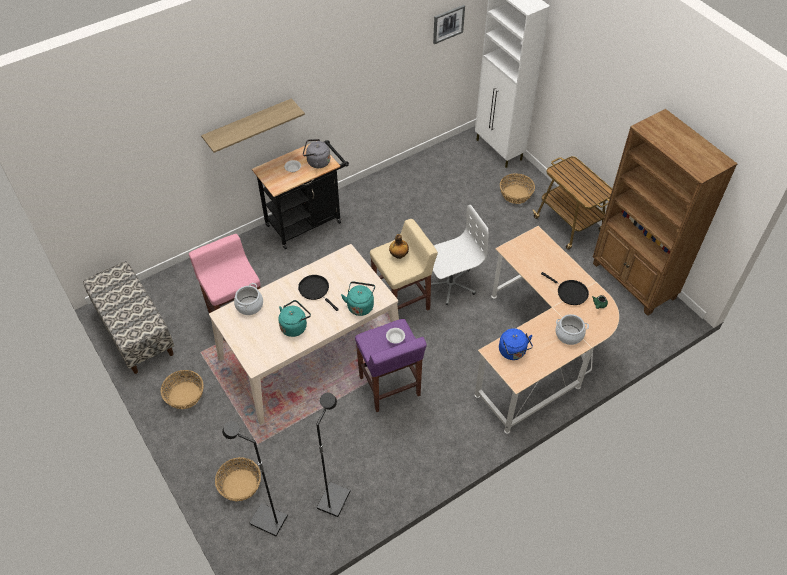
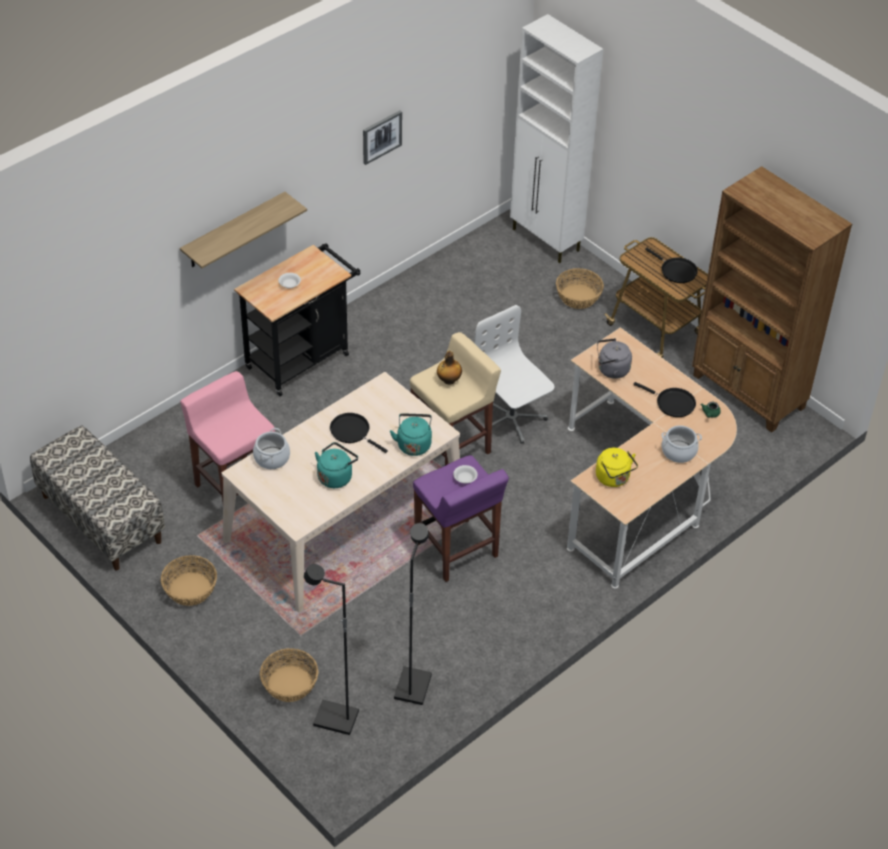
camera: 10 degrees left, 5 degrees down
grey kettle [303,139,330,168] -> grey kettle moved to [597,338,632,379]
white office chair [424,205,488,305] -> white office chair turned 90 degrees counterclockwise [474,305,555,444]
picture [433,5,465,44] -> picture moved to [363,111,402,165]
blue kettle [499,328,533,360] -> yellow kettle [596,447,638,487]
none -> black frying pan [645,248,698,283]

